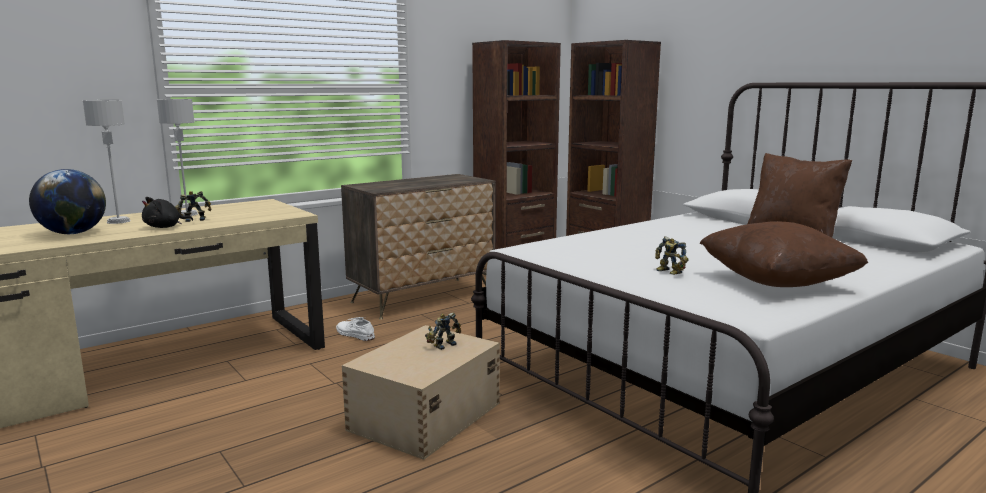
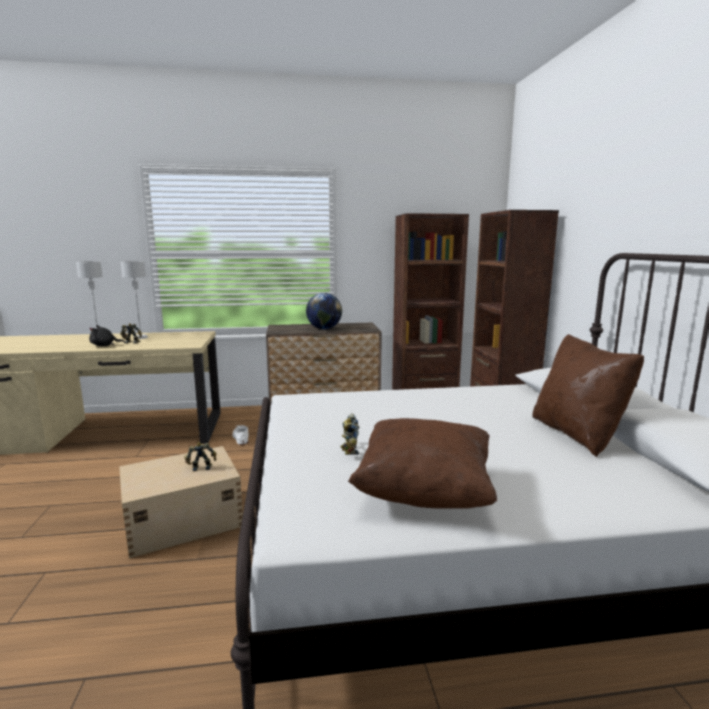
camera: 30 degrees right, 0 degrees up
globe [29,169,106,234] -> globe moved to [306,293,342,329]

